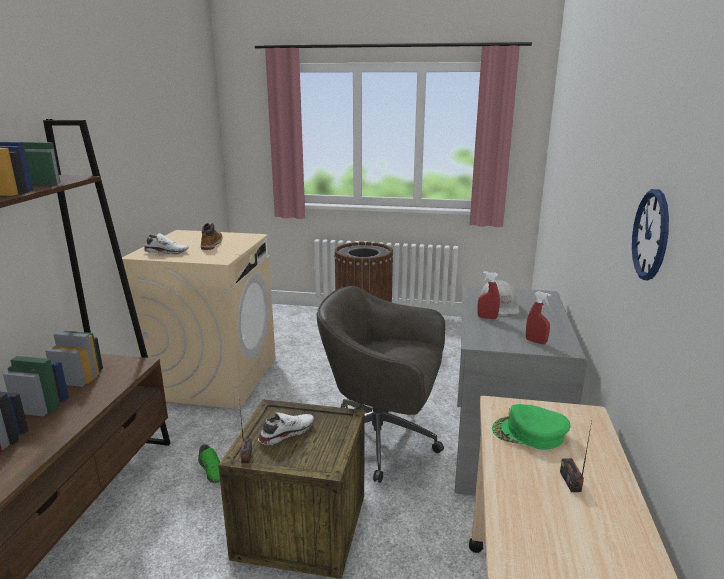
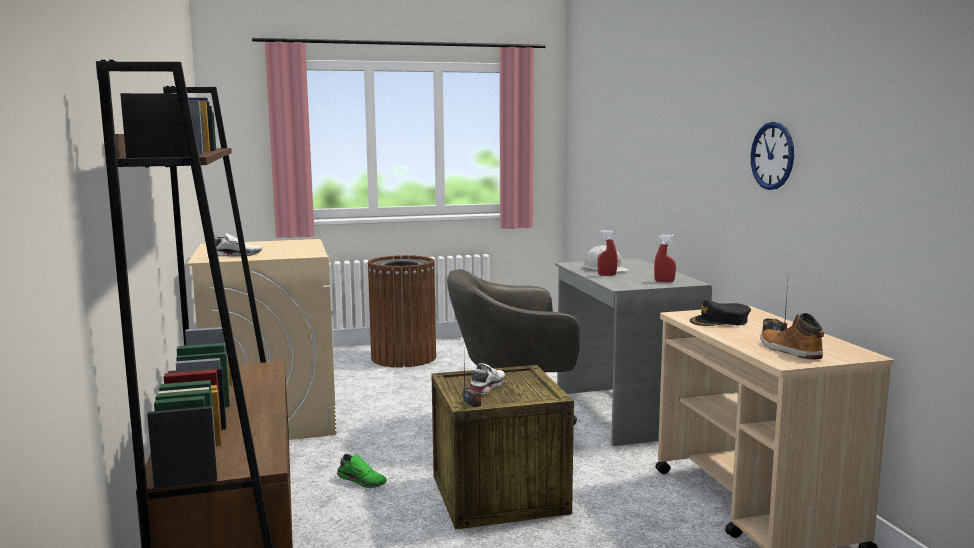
camera: 25 degrees left, 10 degrees down
boot [201,223,222,250] -> boot moved to [761,313,824,360]
green cap [492,404,570,450] -> black cap [690,299,751,326]

